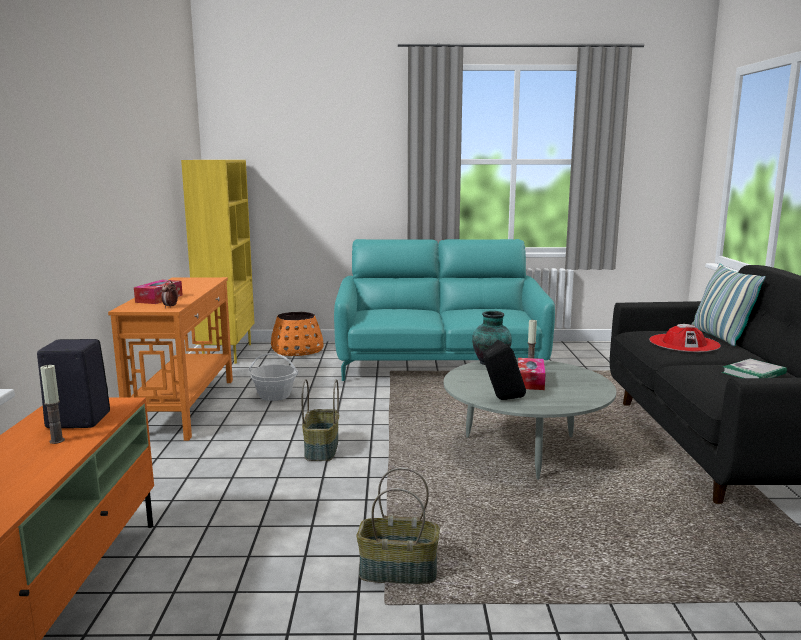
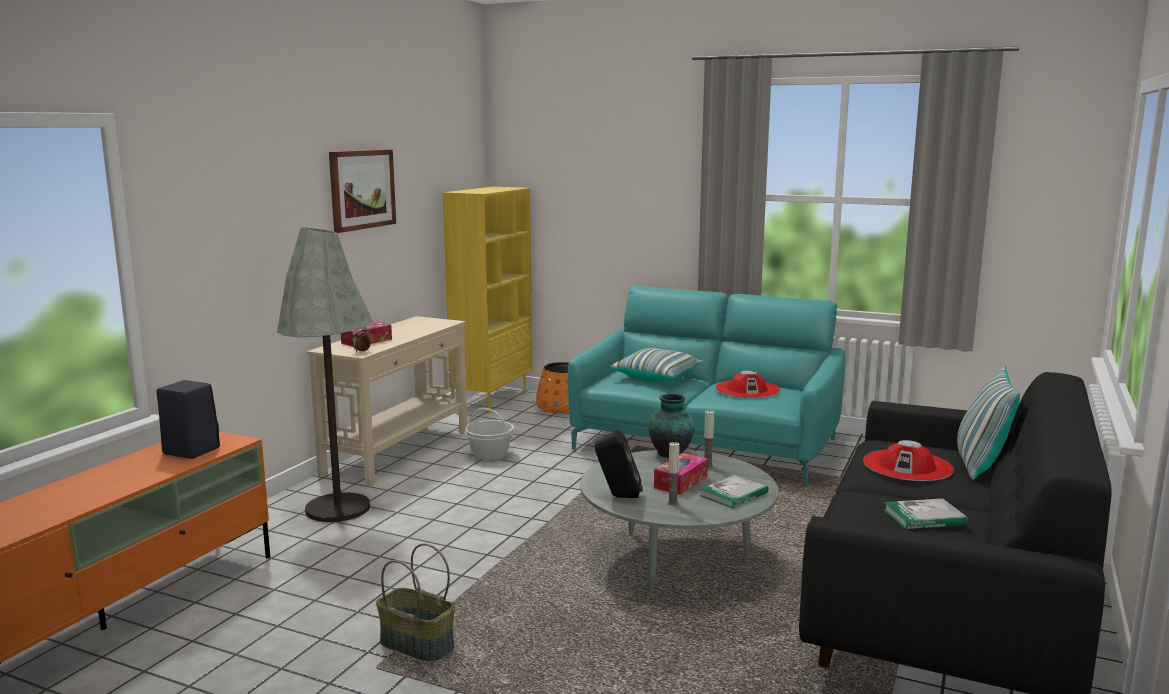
camera: 25 degrees right, 0 degrees up
candle [40,364,65,444] -> candle moved to [668,442,680,506]
orange console table [108,277,233,441] -> beige console table [307,316,467,487]
basket [302,379,339,461] -> none
none -> grey floor lamp [277,227,373,522]
none -> picture [329,150,396,233]
none -> pillow [610,348,703,382]
none -> book [699,475,769,508]
none -> red hat [716,371,780,398]

